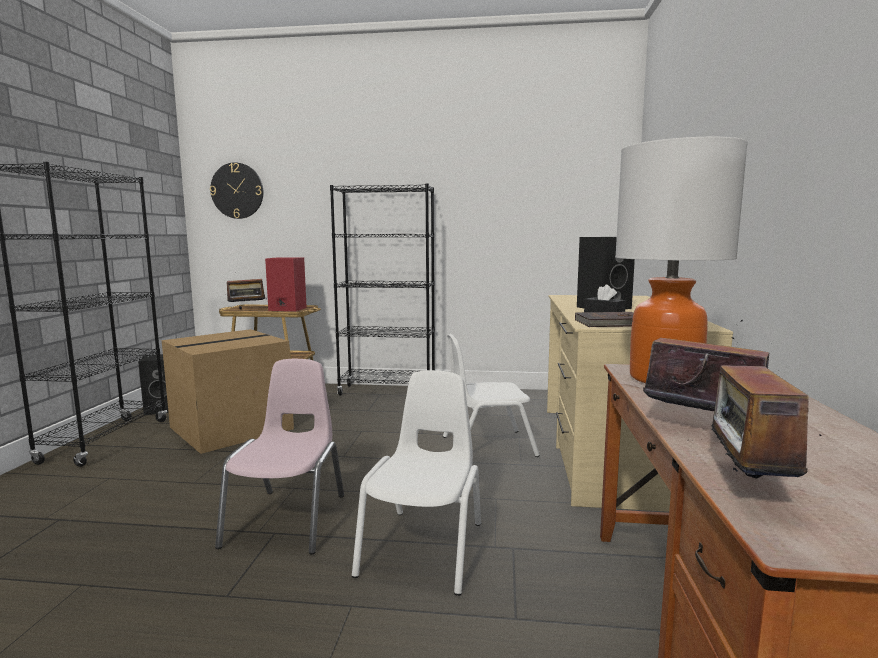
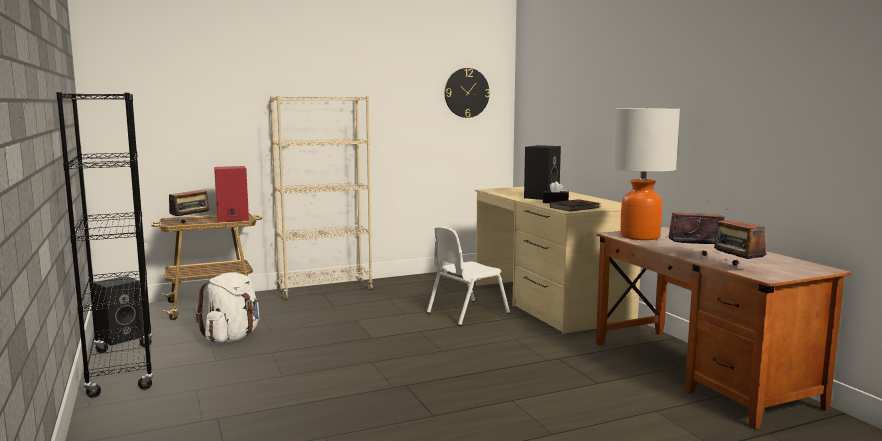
camera: 30 degrees left, 0 degrees up
cardboard box [162,329,294,454] -> white backpack [196,272,259,342]
wall clock [210,162,263,219] -> wall clock moved to [444,68,490,118]
pink chair [215,359,344,554] -> none
black bookcase [330,183,435,396] -> beige bookcase [270,96,373,299]
white chair [352,370,481,596] -> none

